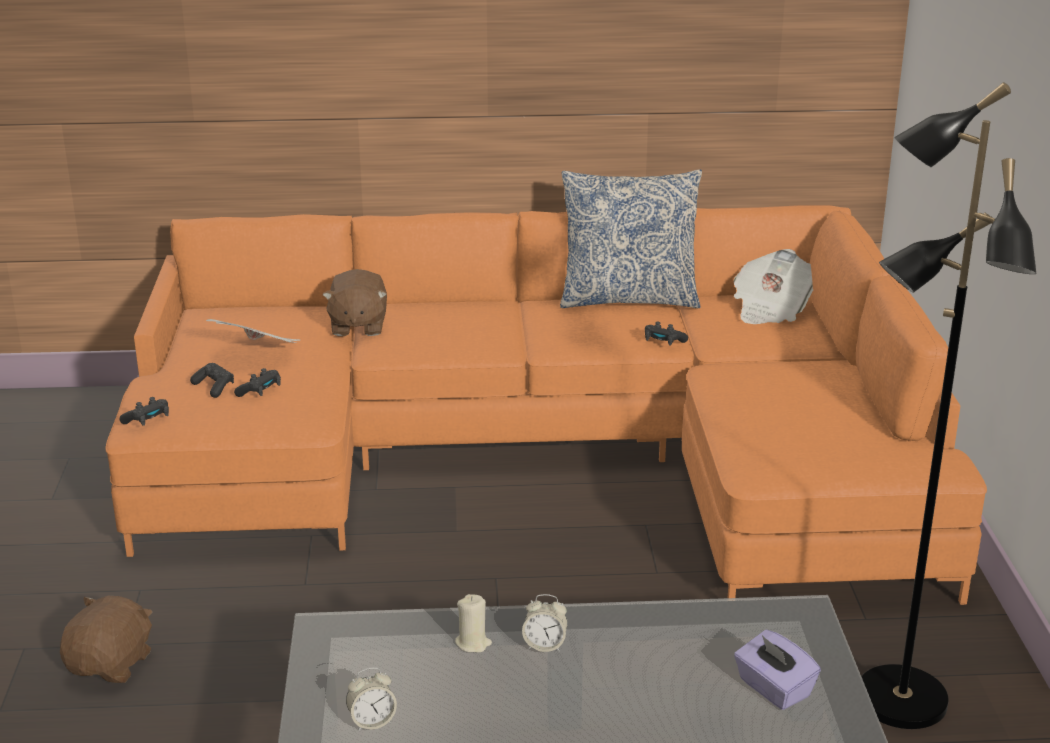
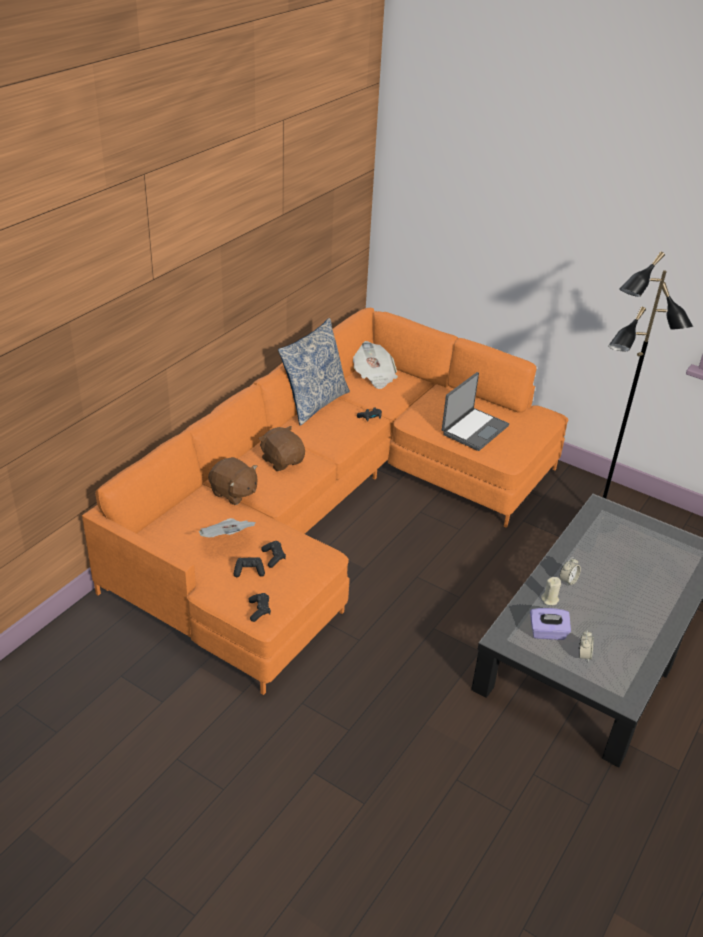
camera: 55 degrees left, 10 degrees up
brown plush toy [60,596,152,683] -> brown plush toy moved to [259,426,305,471]
purple tissue box [734,630,821,710] -> purple tissue box moved to [530,608,571,640]
none -> laptop [442,372,509,451]

